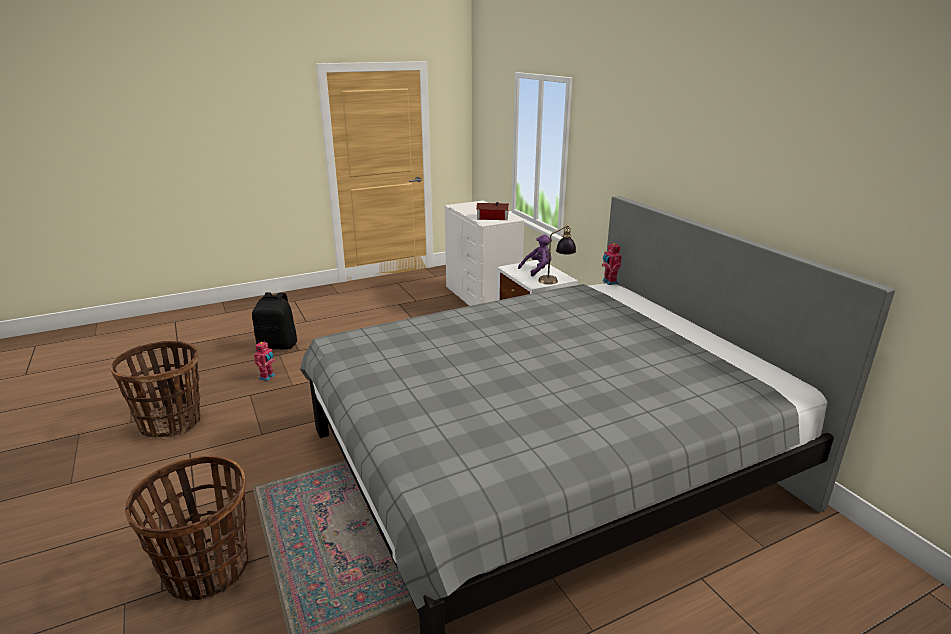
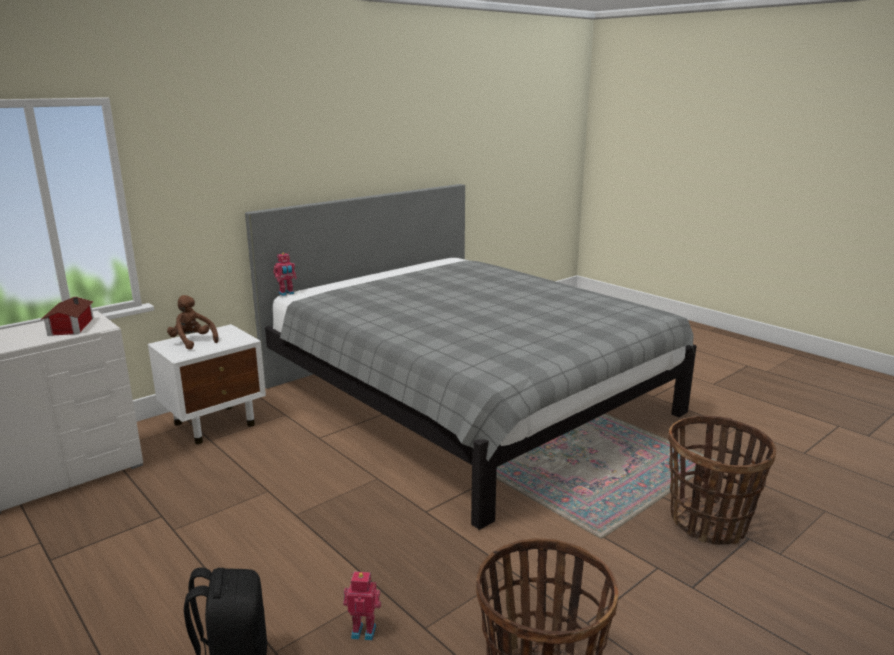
camera: 105 degrees left, 5 degrees down
purple plush toy [518,234,552,277] -> brown plush toy [167,295,219,350]
table lamp [538,224,576,285] -> none

